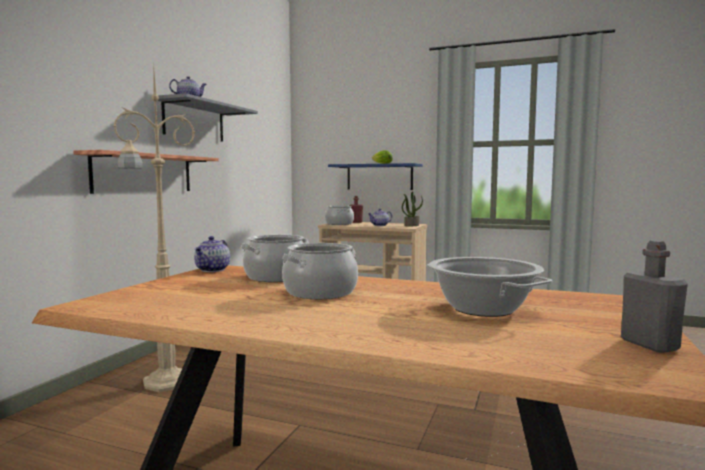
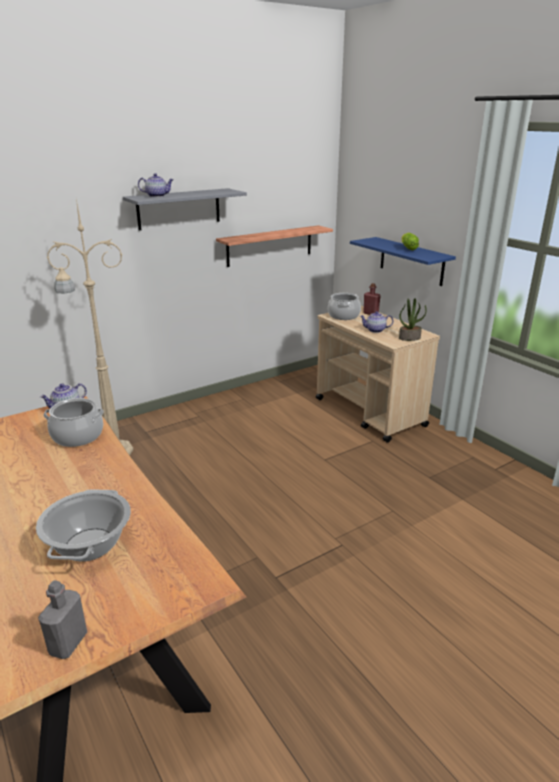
camera: 35 degrees right, 20 degrees up
shelf [73,150,219,194] -> shelf moved to [216,225,333,267]
cooking pot [282,243,358,299] -> none

